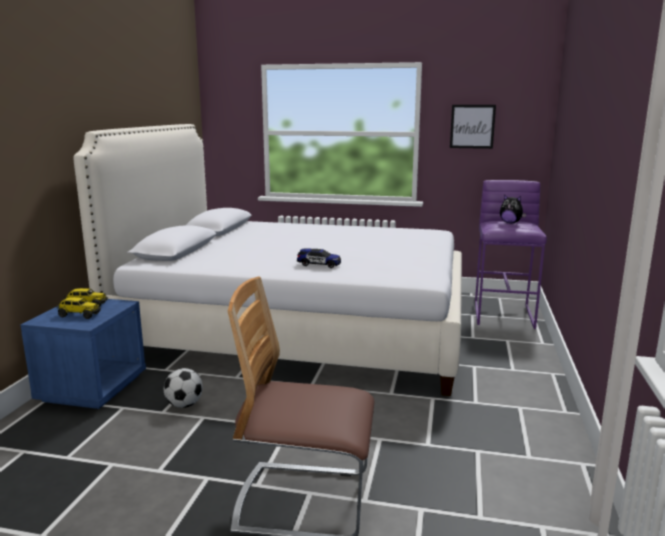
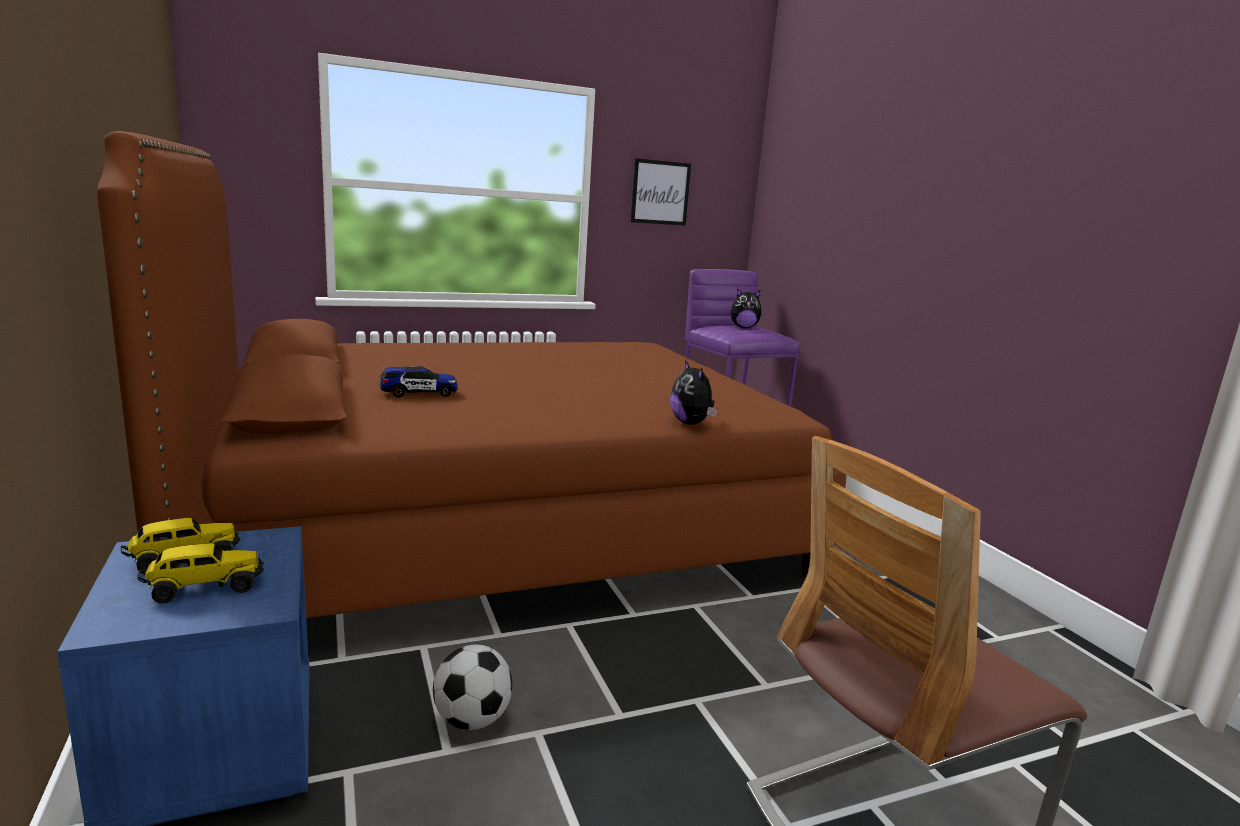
camera: 35 degrees left, 0 degrees up
white bed [73,124,462,396] -> brown bed [97,131,846,618]
toy car [297,248,341,268] -> toy car moved to [380,366,457,398]
none -> plush toy [670,360,717,425]

